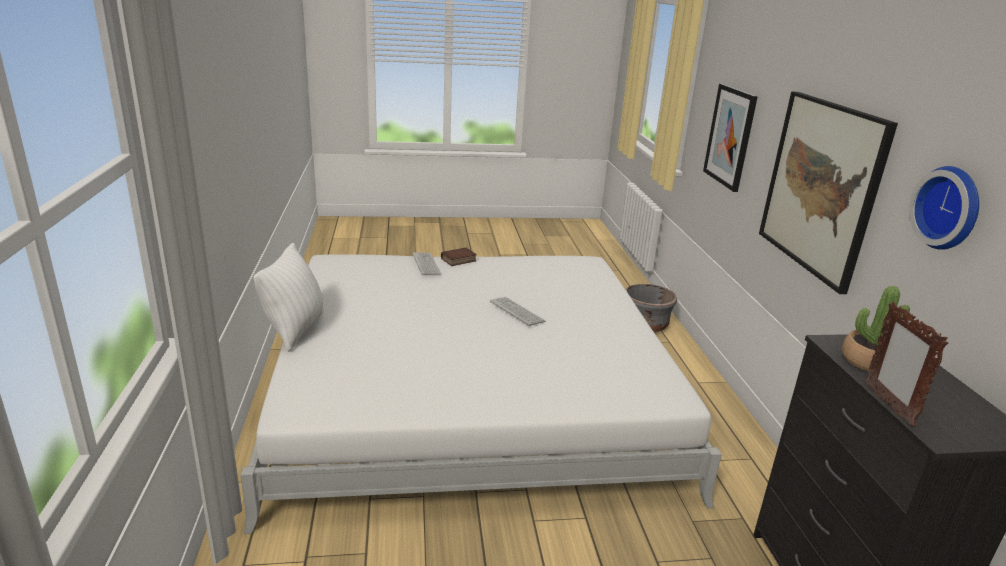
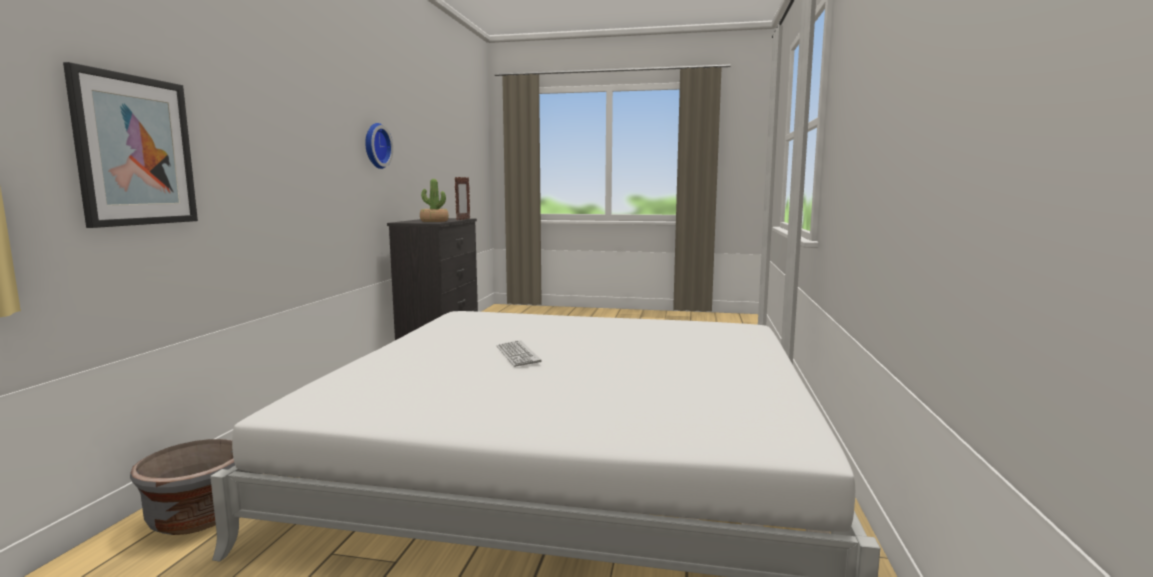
camera: 160 degrees left, 15 degrees down
white pillow [253,243,324,352] -> none
keyboard [413,252,442,275] -> none
book [441,248,477,266] -> none
picture [759,92,898,294] -> none

